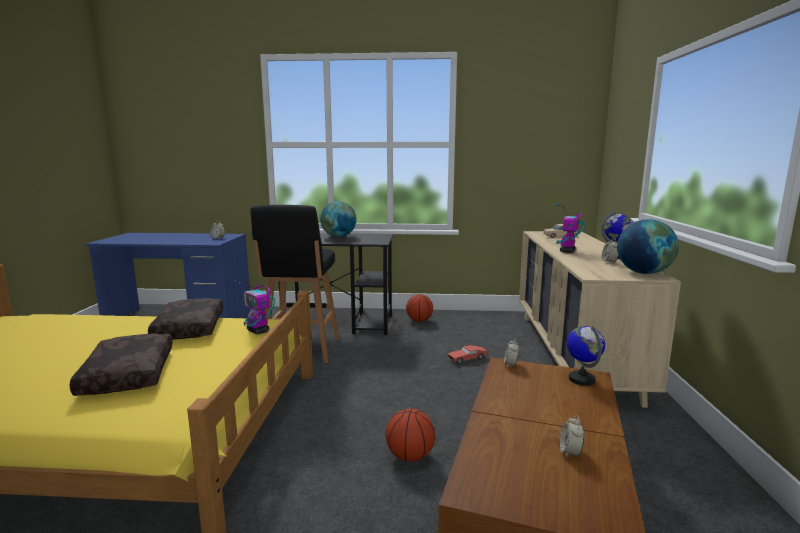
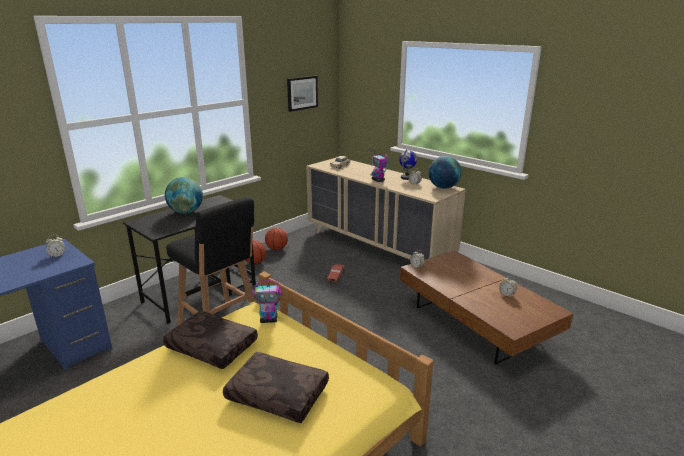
camera: 50 degrees left, 10 degrees up
basketball [386,409,435,462] -> basketball moved to [265,227,288,250]
globe [567,326,605,386] -> none
none -> picture [287,76,318,112]

